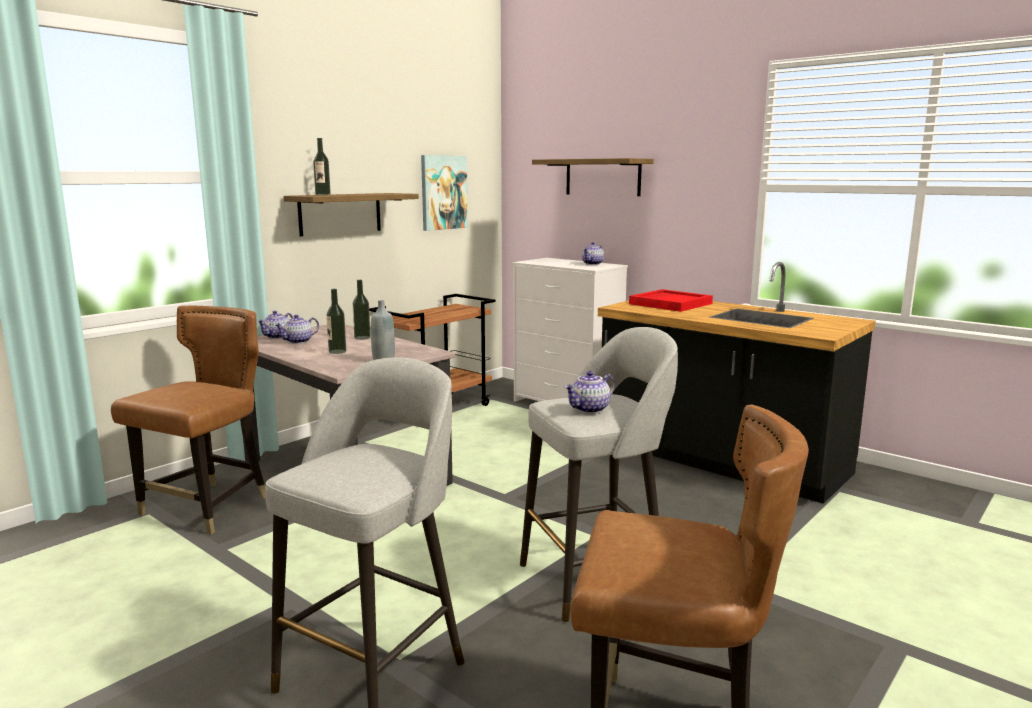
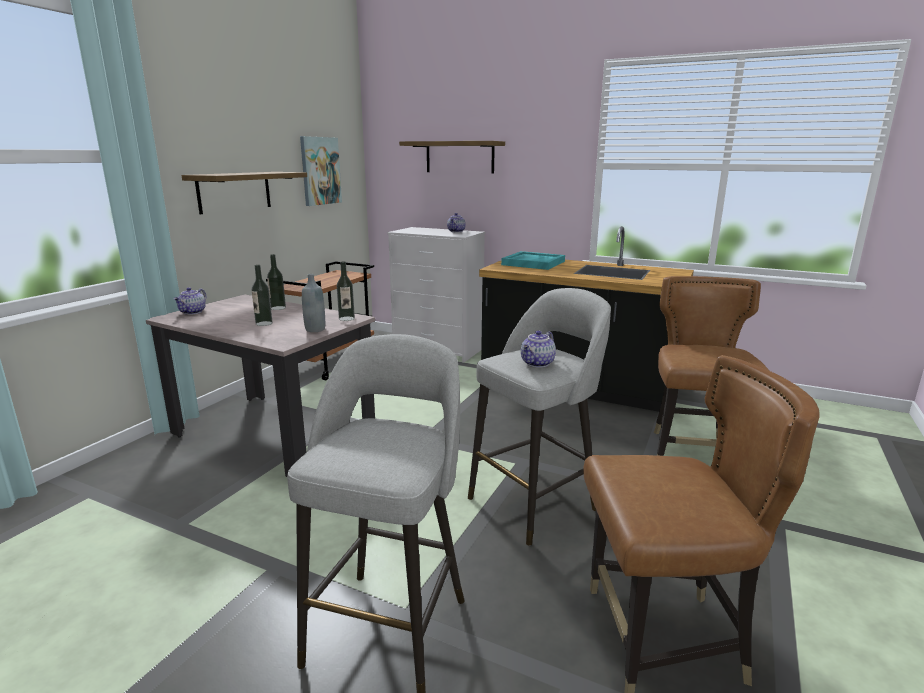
camera: 15 degrees left, 5 degrees up
brown chair [111,306,266,534] -> brown chair moved to [654,276,770,456]
teapot [275,315,319,344] -> none
bottle [313,138,331,195] -> bottle moved to [337,261,355,321]
red tray [629,289,713,312] -> turquoise tray [501,251,565,270]

